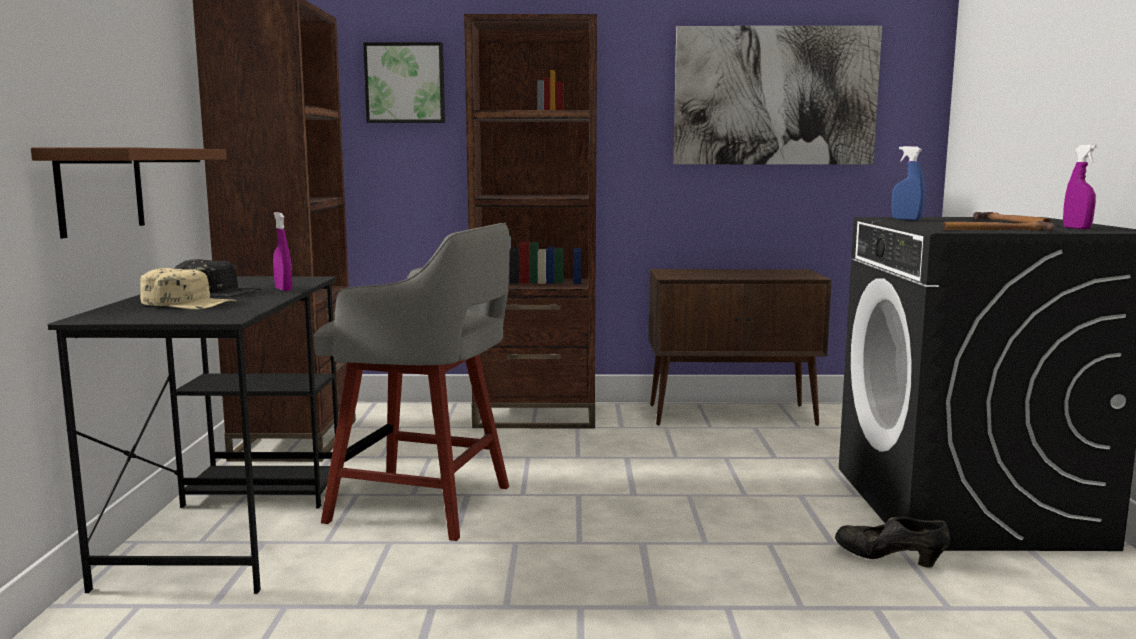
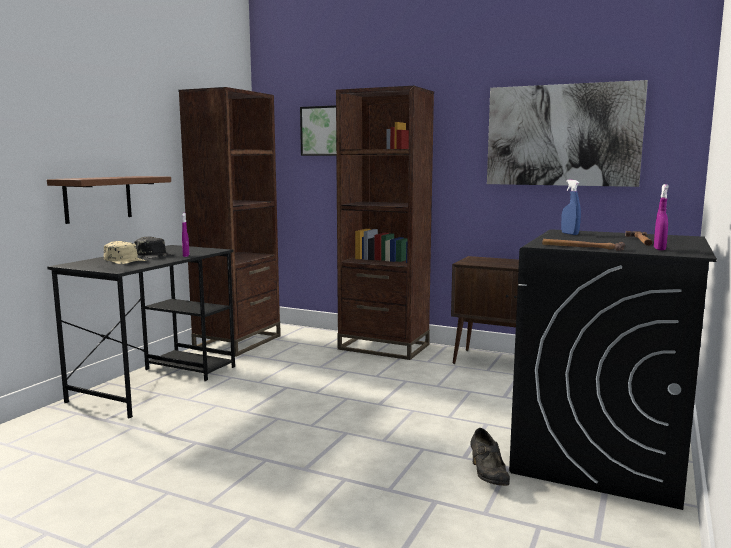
camera: 25 degrees right, 0 degrees up
grey stool [313,223,510,541] -> none
black shoe [835,517,950,568] -> black shoe turned 150 degrees counterclockwise [471,428,510,486]

